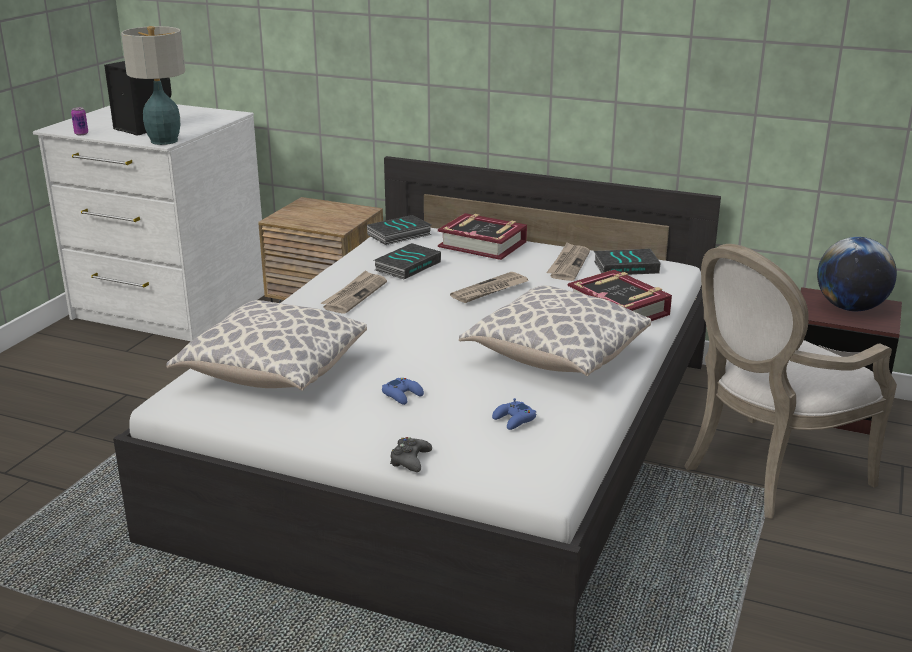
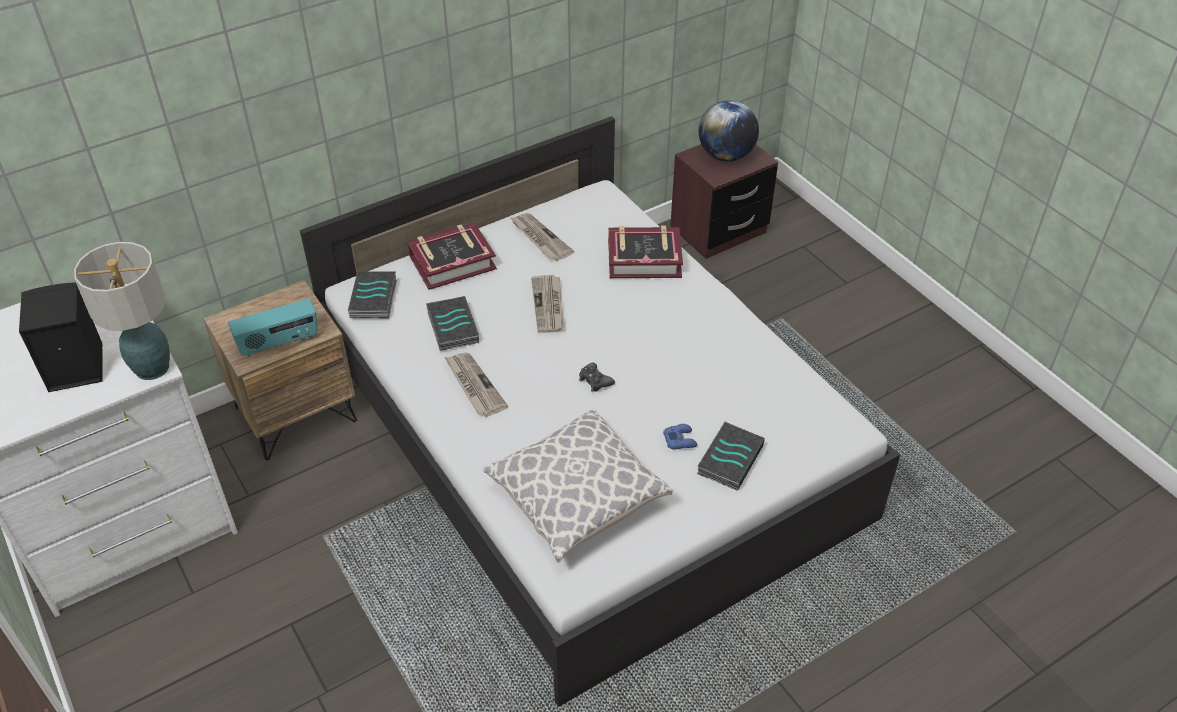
camera: 55 degrees left, 20 degrees up
can [71,107,88,135] -> none
black game controller [390,437,432,472] -> black game controller moved to [579,363,615,392]
pillow [459,286,651,376] -> none
blue game controller [492,398,536,430] -> none
book [594,249,660,275] -> book moved to [697,422,765,491]
armchair [685,244,897,519] -> none
none -> radio [228,298,318,357]

